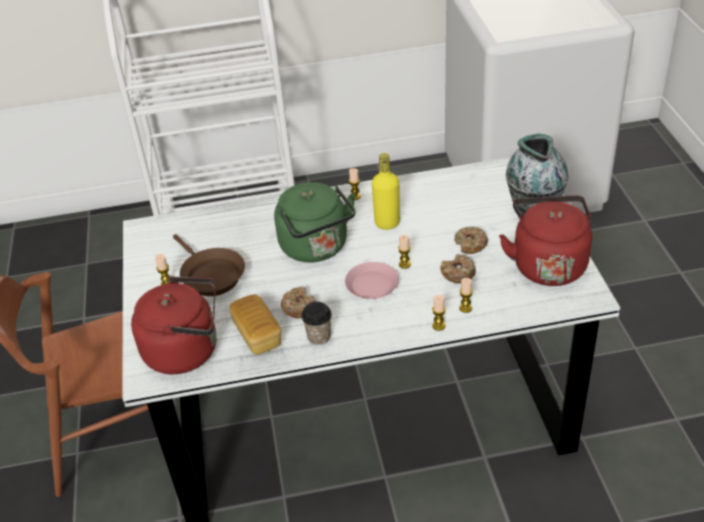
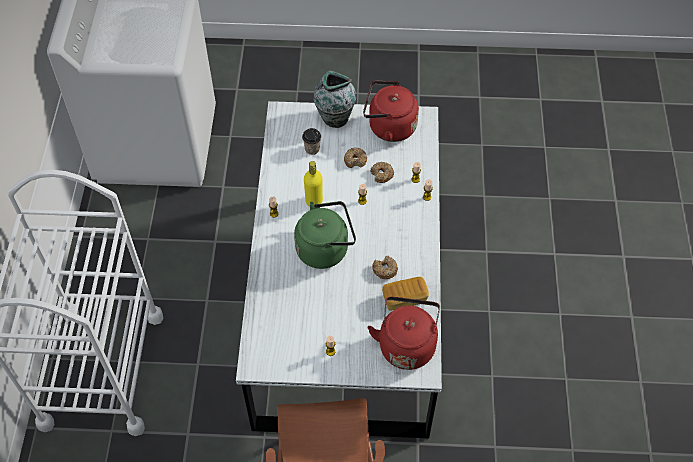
camera: 80 degrees left, 15 degrees up
brown frying pan [173,234,245,296] -> none
cup [301,302,332,345] -> cup moved to [302,128,321,155]
pink plate [345,262,399,299] -> none

